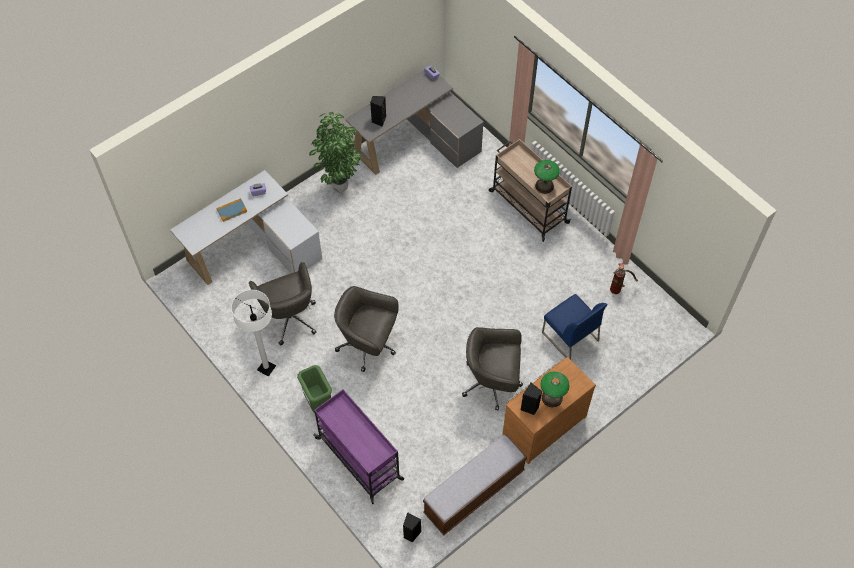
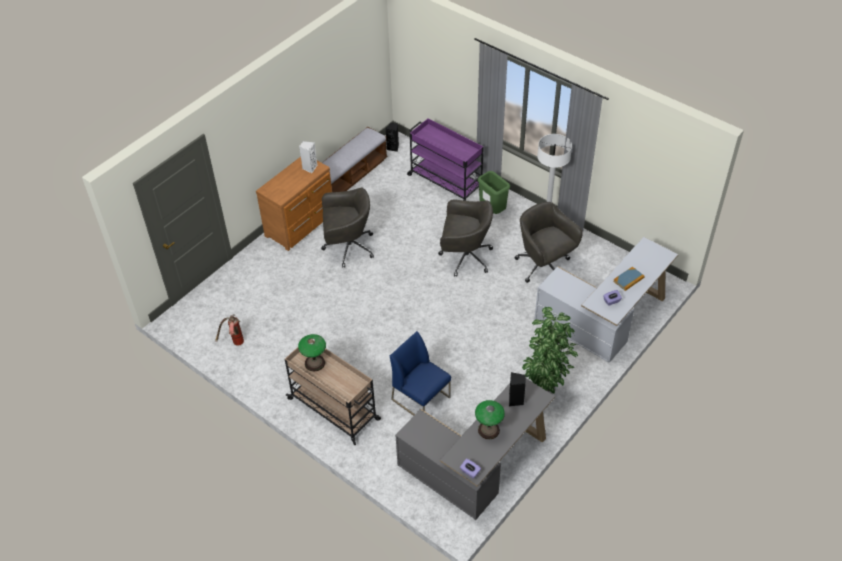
camera: 170 degrees right, 10 degrees down
black speaker [521,383,542,415] -> white speaker [299,141,317,173]
table lamp [540,371,569,407] -> table lamp moved to [475,400,505,439]
blue chair [542,294,608,360] -> blue chair moved to [390,331,451,416]

